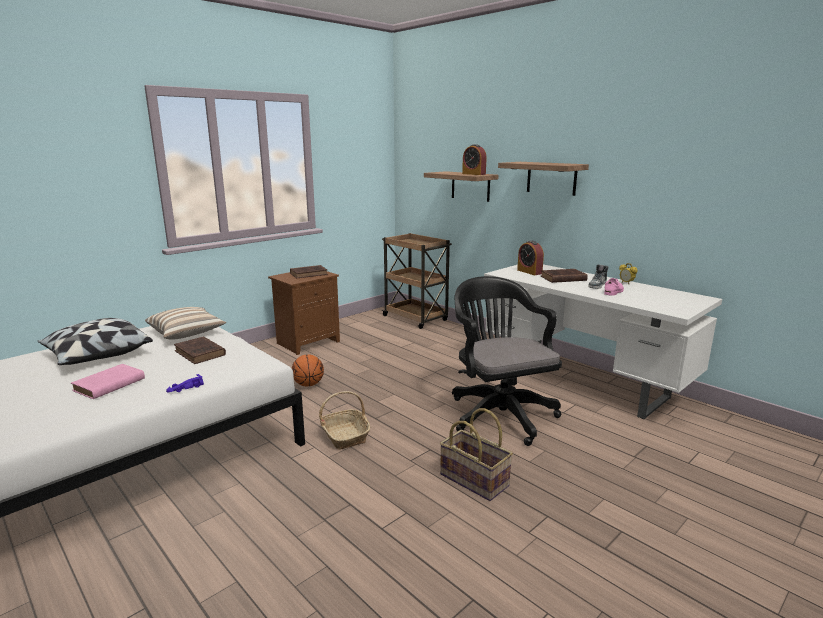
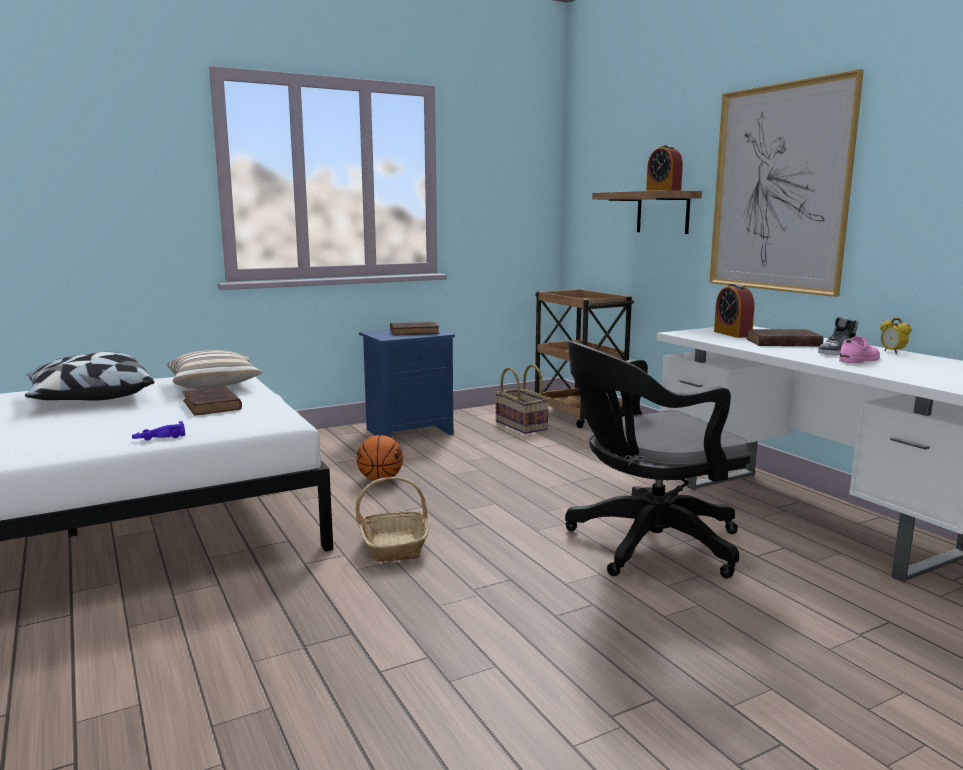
camera: 15 degrees right, 5 degrees down
pink book [71,364,145,399] -> none
brown nightstand [268,271,340,355] -> blue nightstand [359,330,455,437]
basket [440,408,513,501] -> basket moved to [495,364,549,434]
black office chair [452,276,562,446] -> black office chair turned 105 degrees counterclockwise [565,341,751,579]
shelf [498,162,589,196] -> picture [709,69,864,297]

